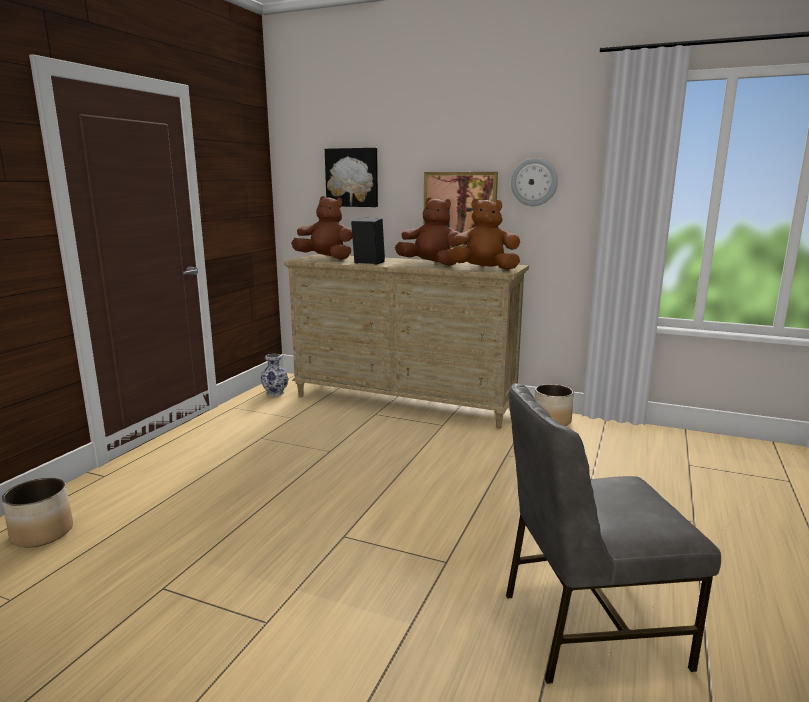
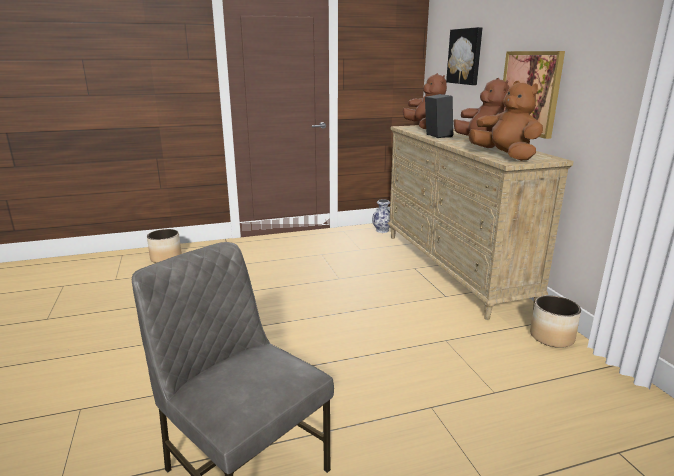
camera: 50 degrees right, 5 degrees up
wall clock [511,158,558,206] -> none

